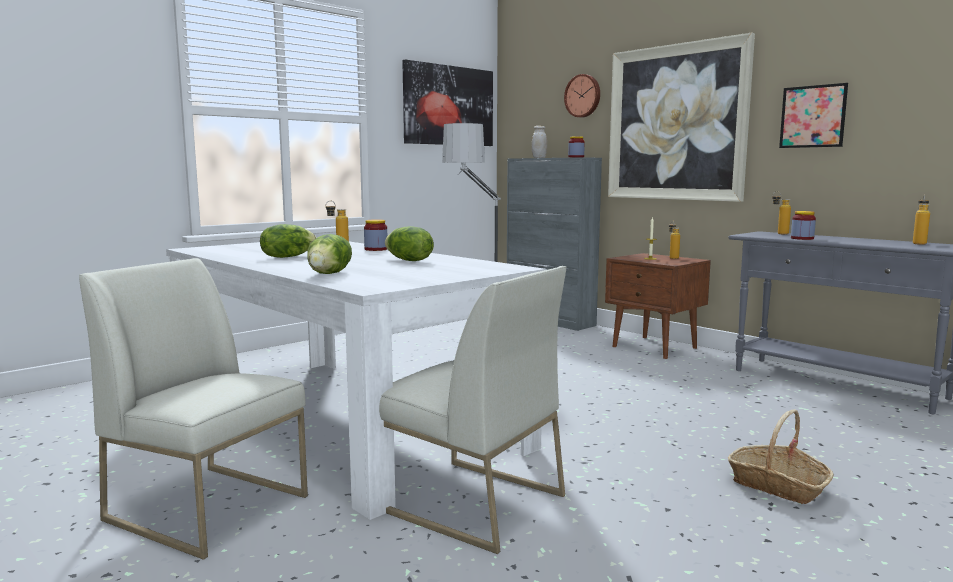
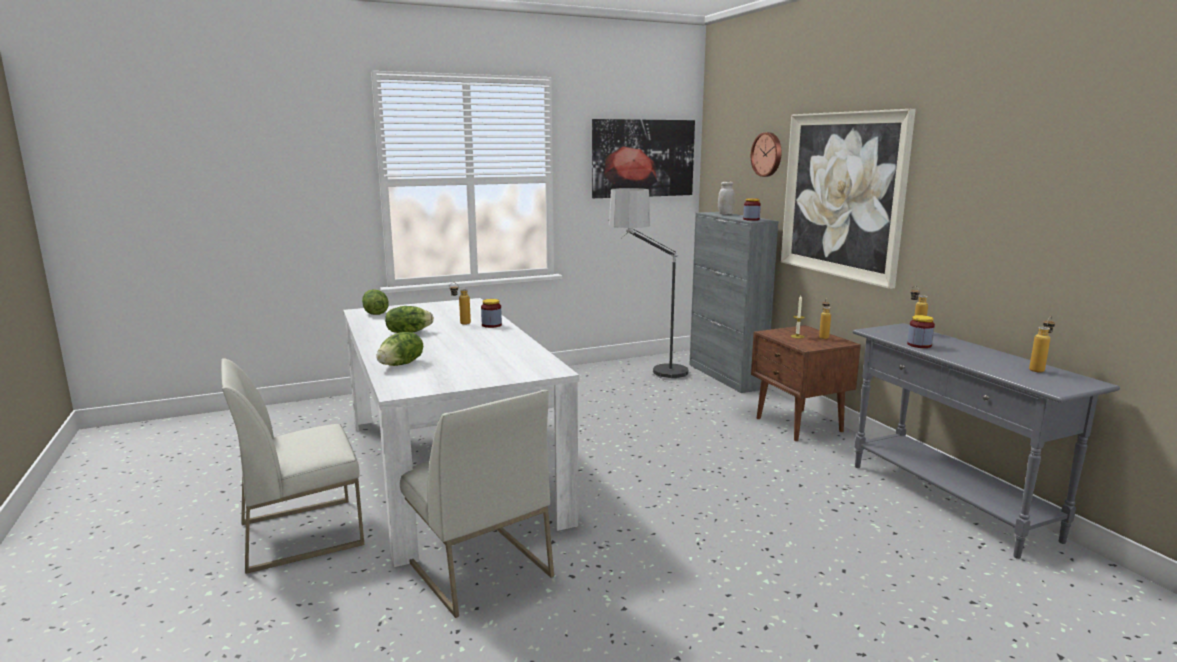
camera: 20 degrees right, 5 degrees up
white chair [79,258,308,560] -> white chair turned 75 degrees counterclockwise [221,358,364,574]
lettuce [385,226,434,261] -> lettuce moved to [362,289,389,315]
basket [728,409,833,504] -> none
picture [779,83,848,148] -> none

